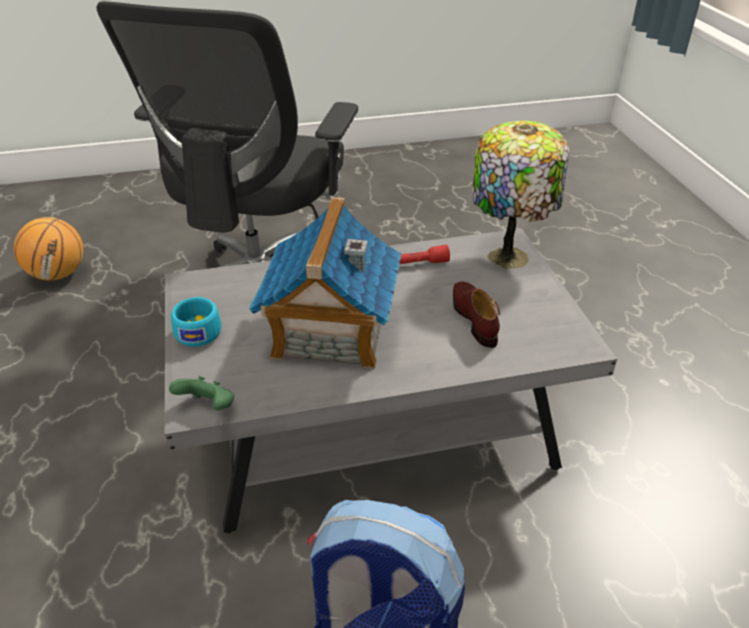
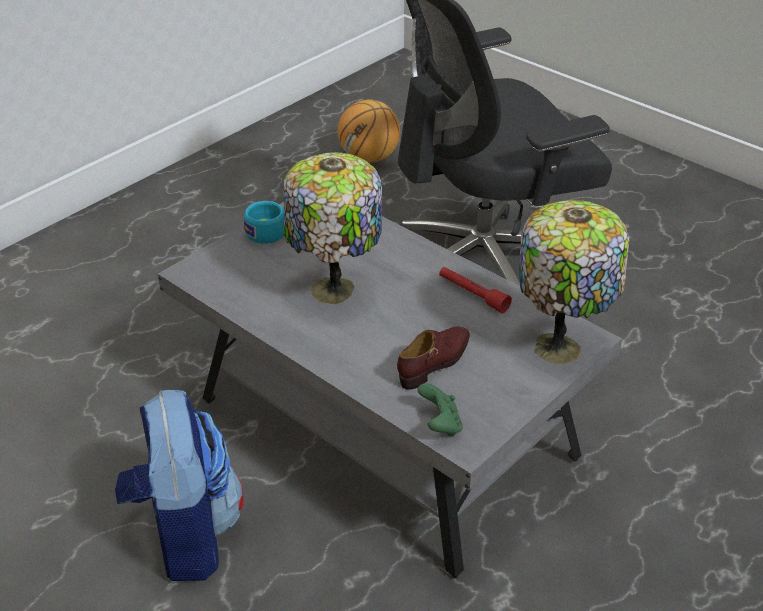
camera: 55 degrees right, 0 degrees up
green game controller [169,376,234,410] -> green game controller moved to [418,383,463,437]
toy house [249,197,401,369] -> table lamp [283,152,382,304]

